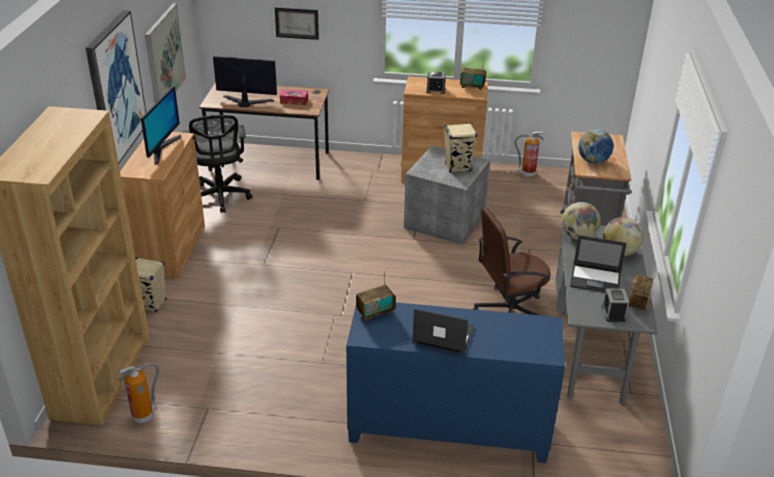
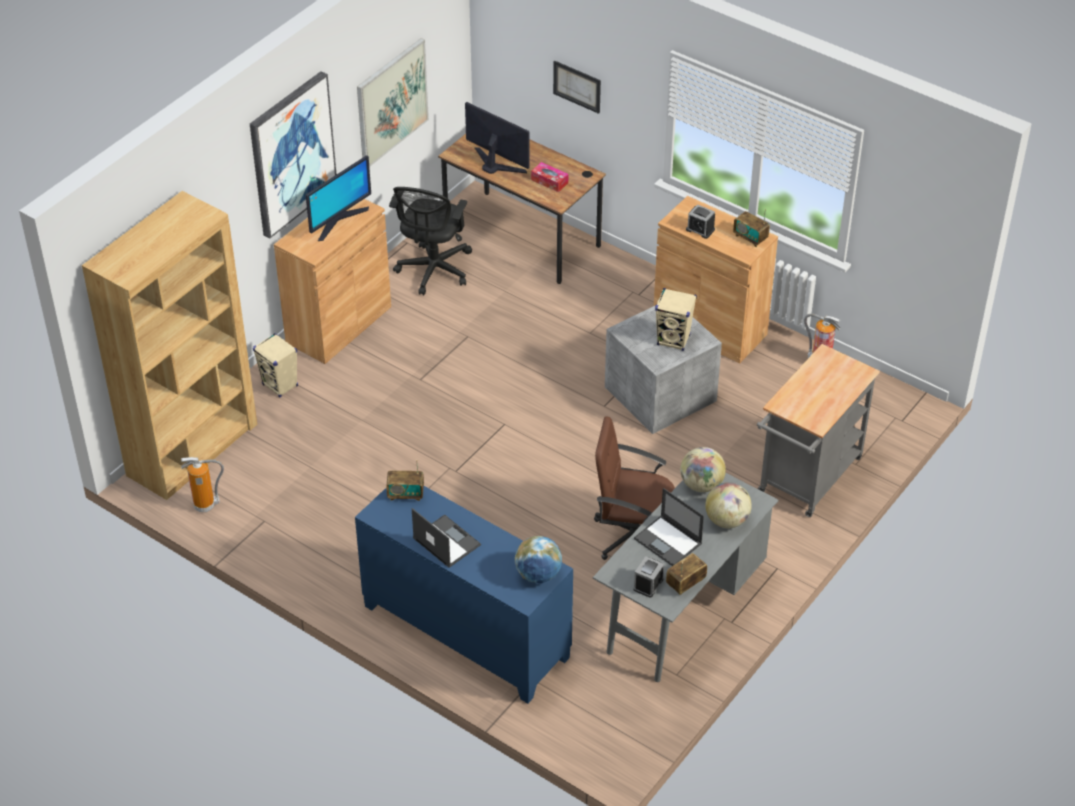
camera: 30 degrees right, 10 degrees up
globe [578,129,614,164] -> globe moved to [515,536,562,583]

